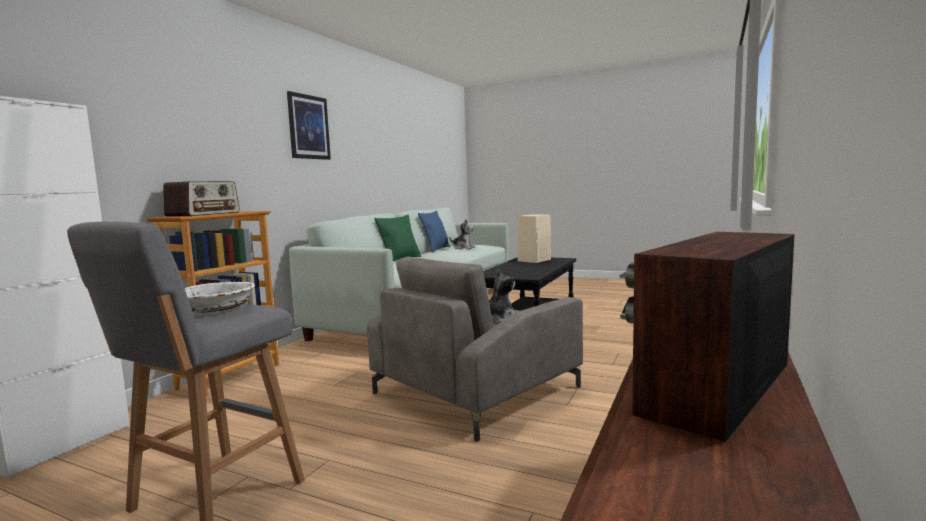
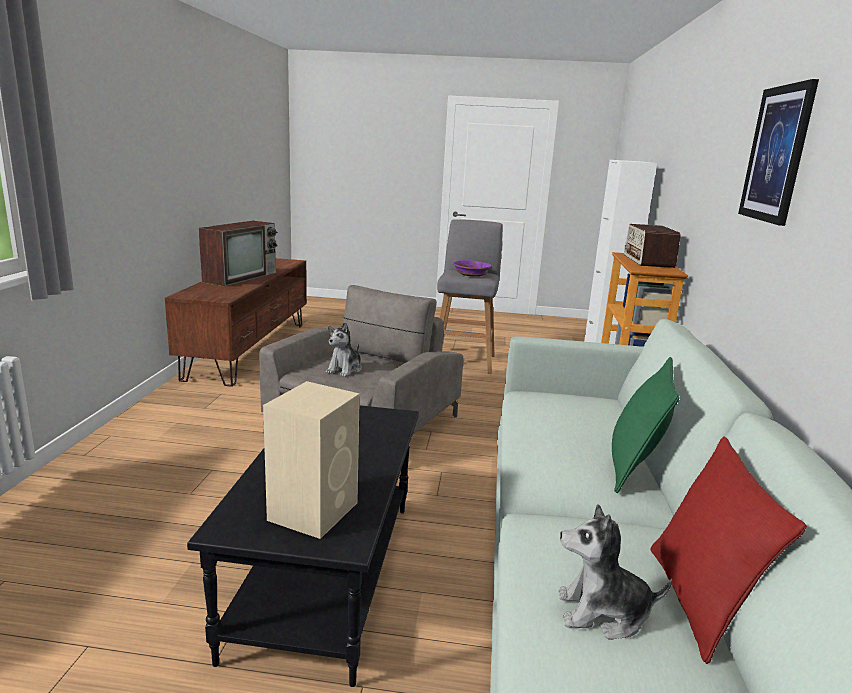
camera: 160 degrees right, 10 degrees up
white bowl [185,282,255,312] -> purple bowl [453,260,492,277]
blue pillow [418,210,450,253] -> red pillow [650,436,807,664]

